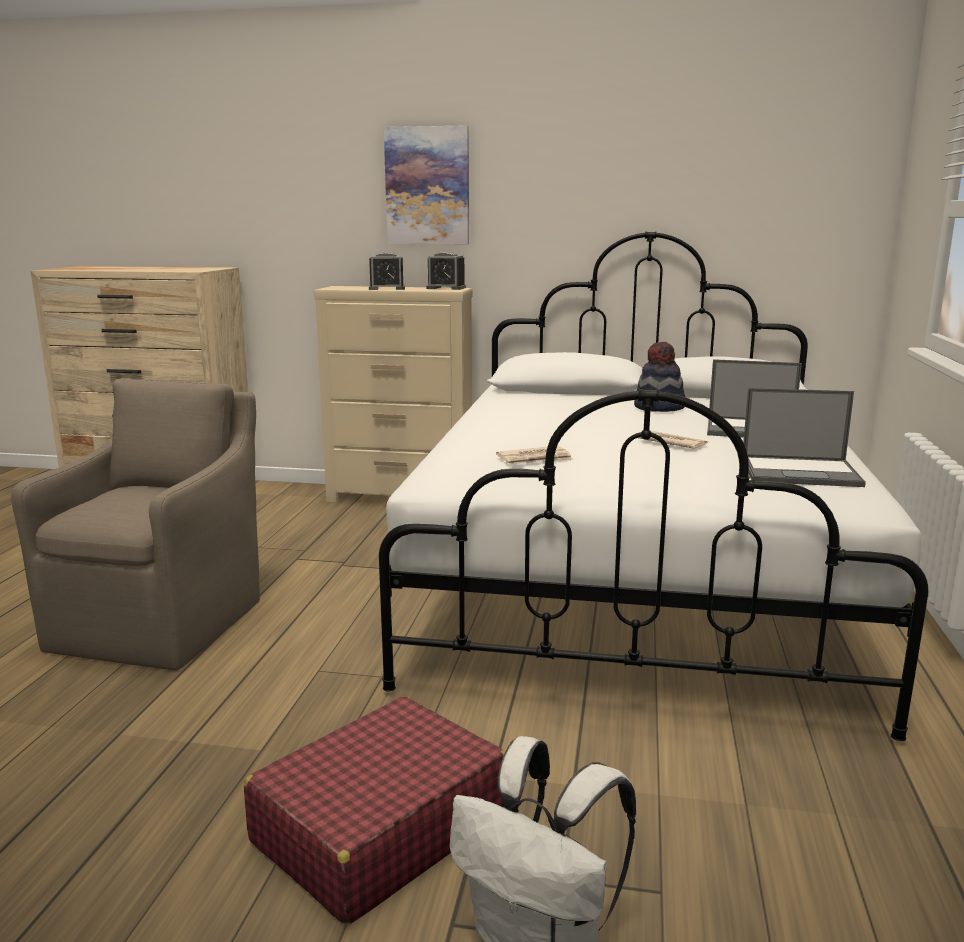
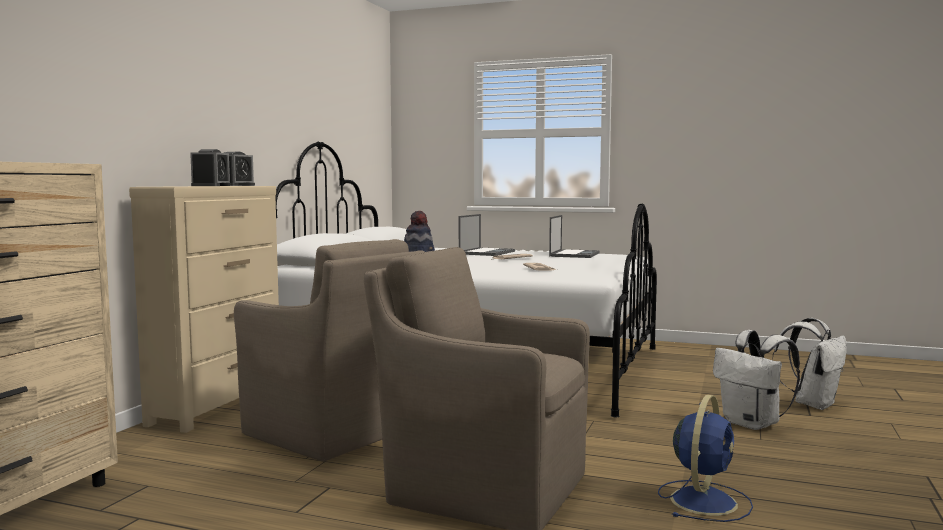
camera: 80 degrees left, 10 degrees down
red suitcase [244,696,505,925] -> white backpack [713,330,800,430]
picture [384,125,469,244] -> none
none -> brown armchair [234,239,425,461]
none -> blue fan [658,395,753,522]

